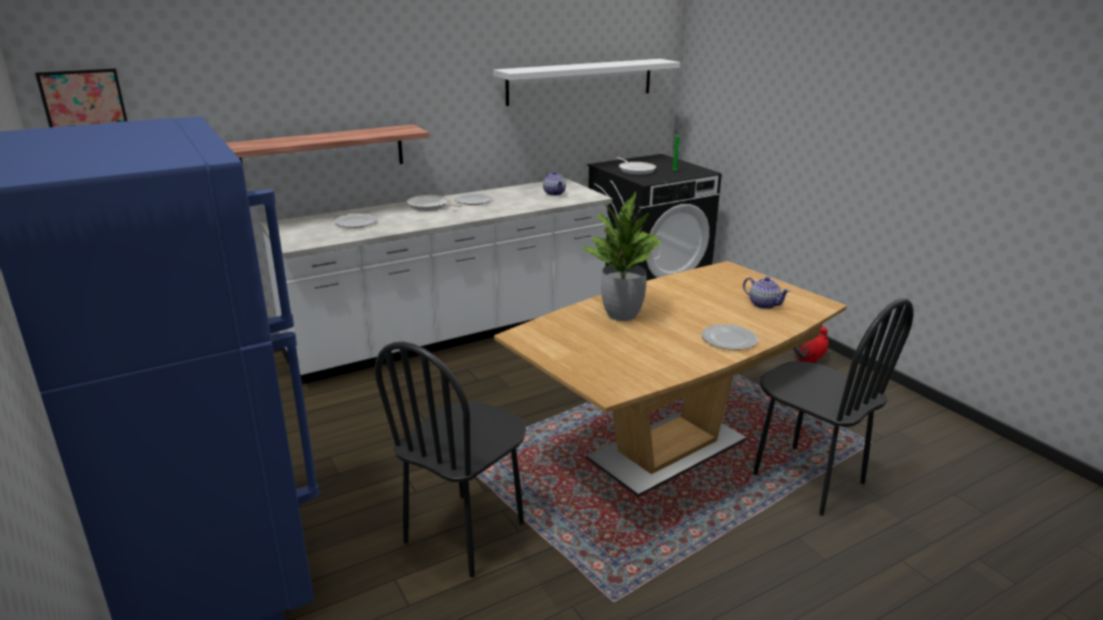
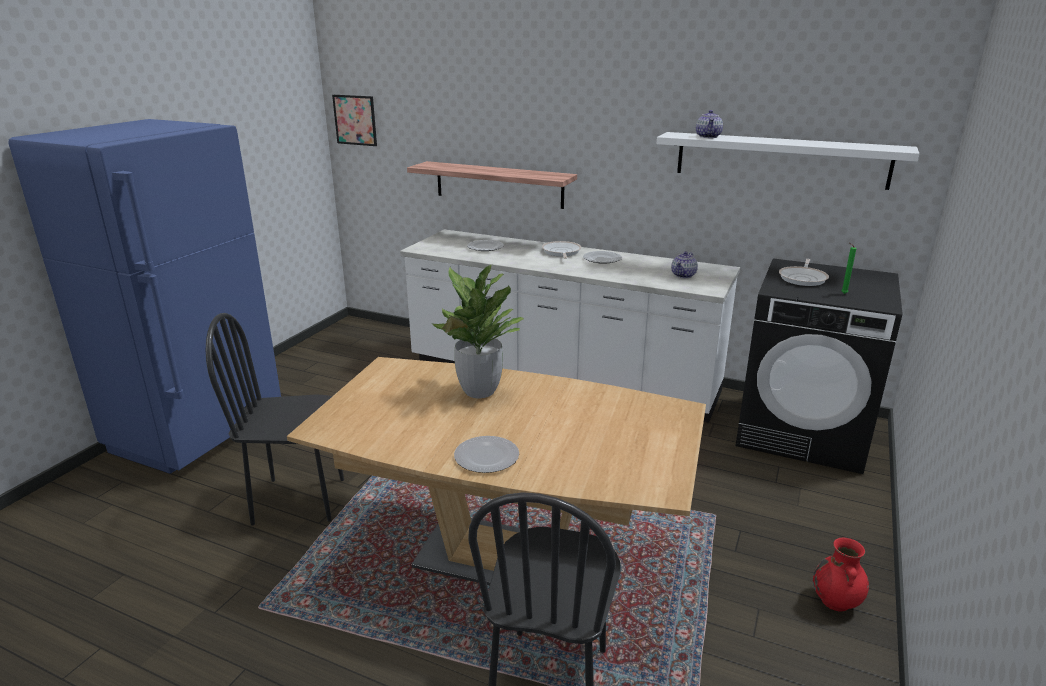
camera: 55 degrees right, 0 degrees up
teapot [743,277,790,309] -> teapot moved to [696,110,723,138]

